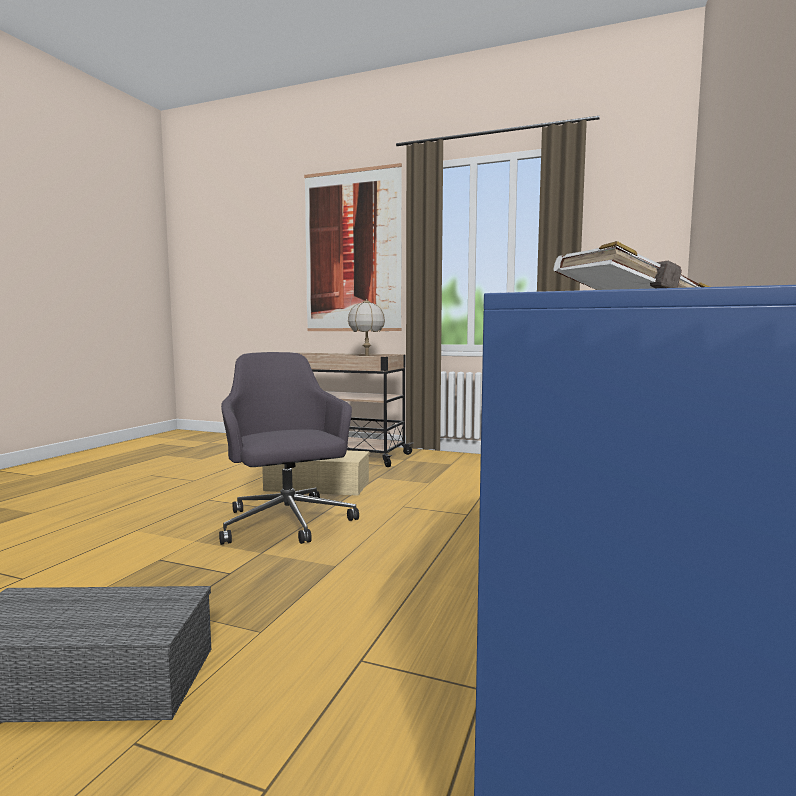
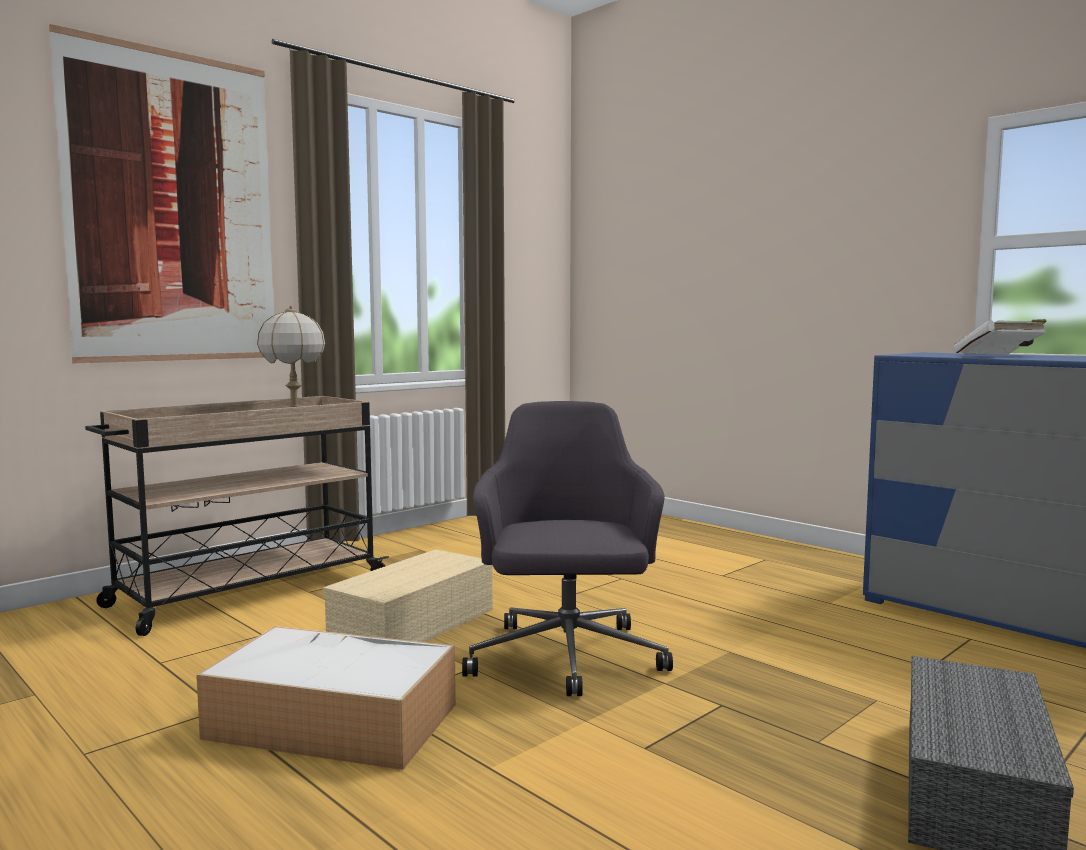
camera: 65 degrees left, 0 degrees up
grey office chair [219,352,359,545] -> grey office chair turned 90 degrees clockwise [462,401,673,696]
none -> storage box [196,626,456,770]

